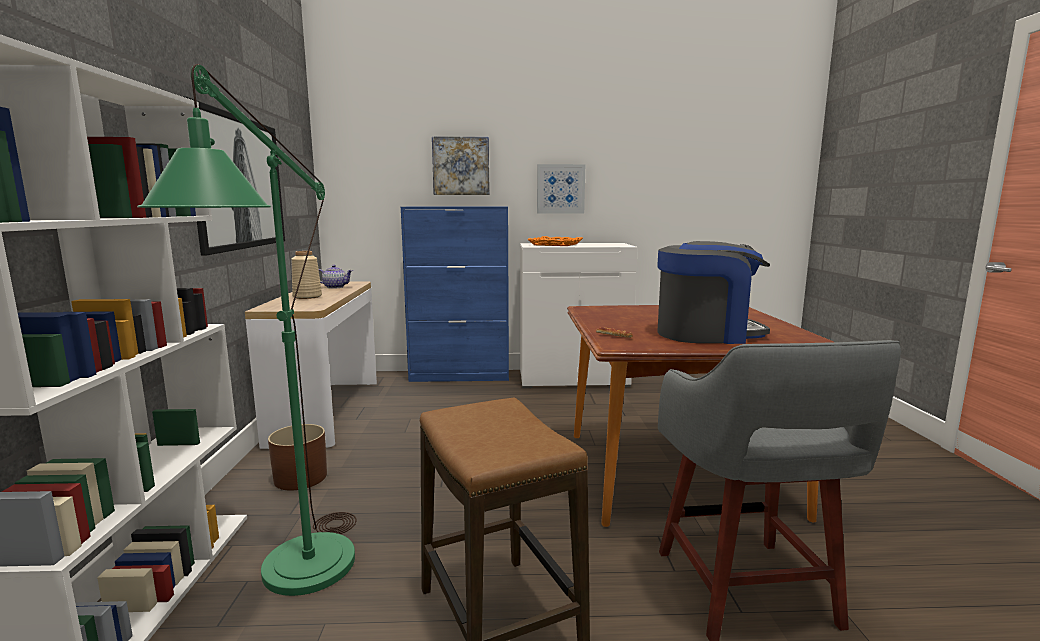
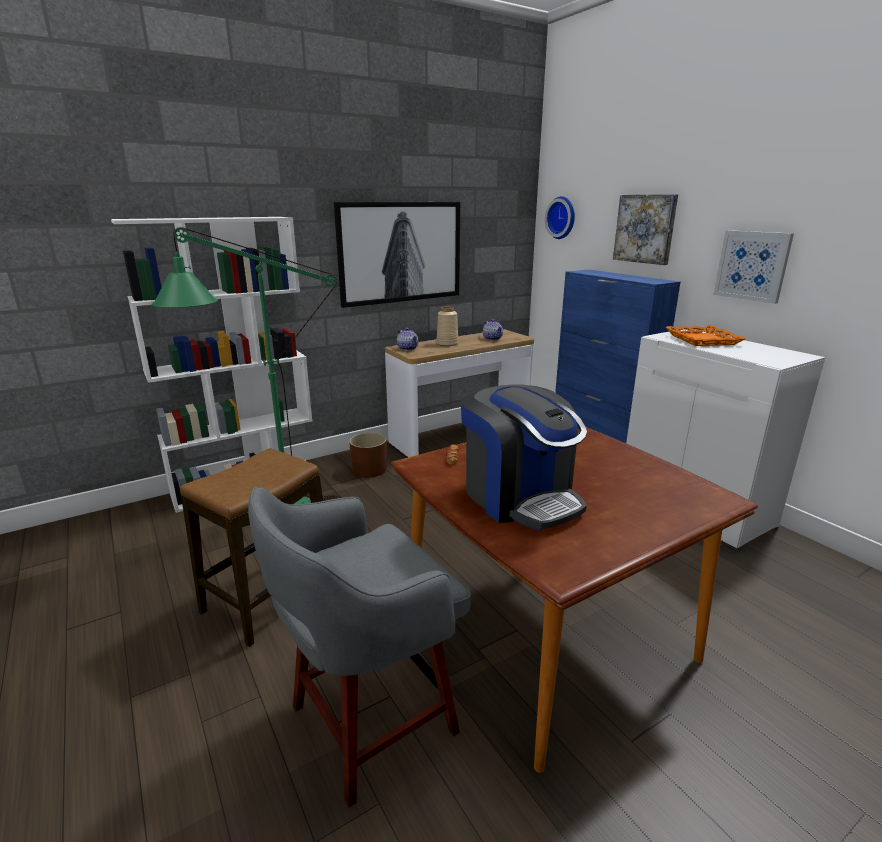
camera: 60 degrees right, 10 degrees up
none -> teapot [397,328,418,351]
none -> wall clock [545,196,575,239]

